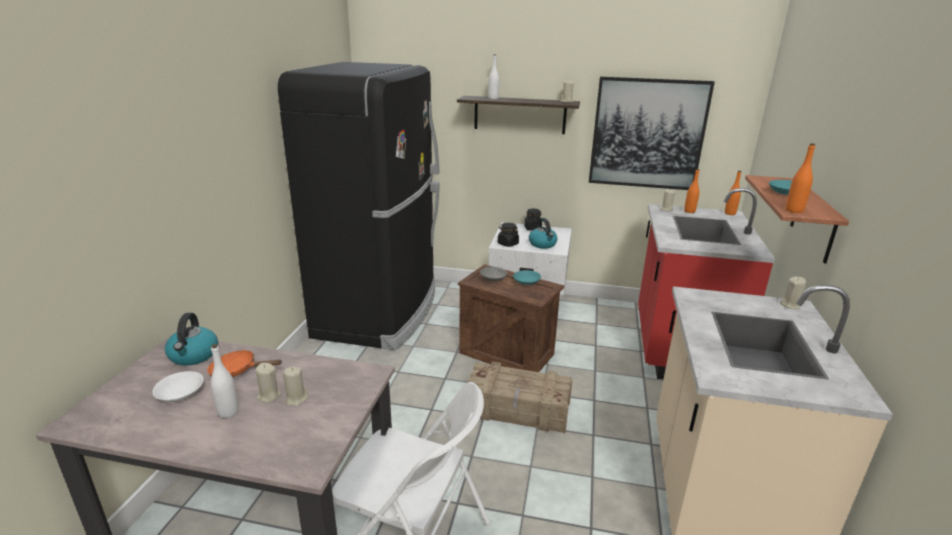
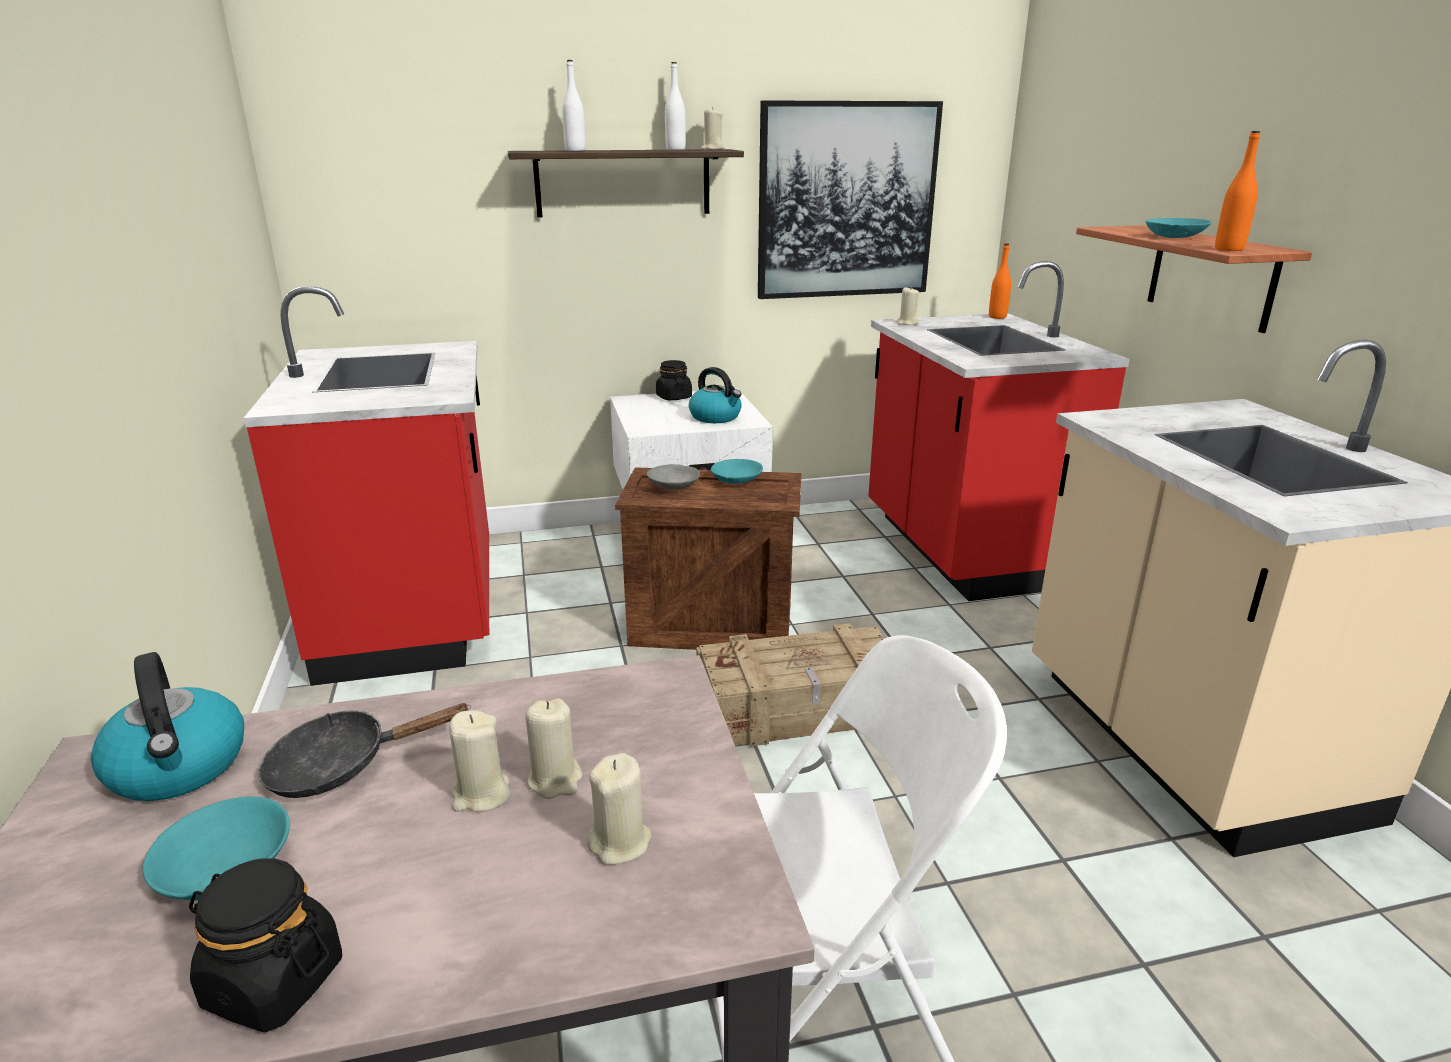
camera: 25 degrees left, 0 degrees up
white bowl [152,371,204,402] -> turquoise bowl [142,796,290,901]
orange frying pan [207,350,282,377] -> black frying pan [258,703,471,798]
white bottle [211,344,239,418] -> white bottle moved to [665,62,686,150]
black fridge [278,62,440,350] -> red counter [244,286,489,686]
black jar [498,223,519,247] -> black jar moved to [189,859,342,1032]
orange bottle [684,169,700,213] -> none
beige candle [780,277,807,309] -> beige candle moved to [587,753,651,865]

